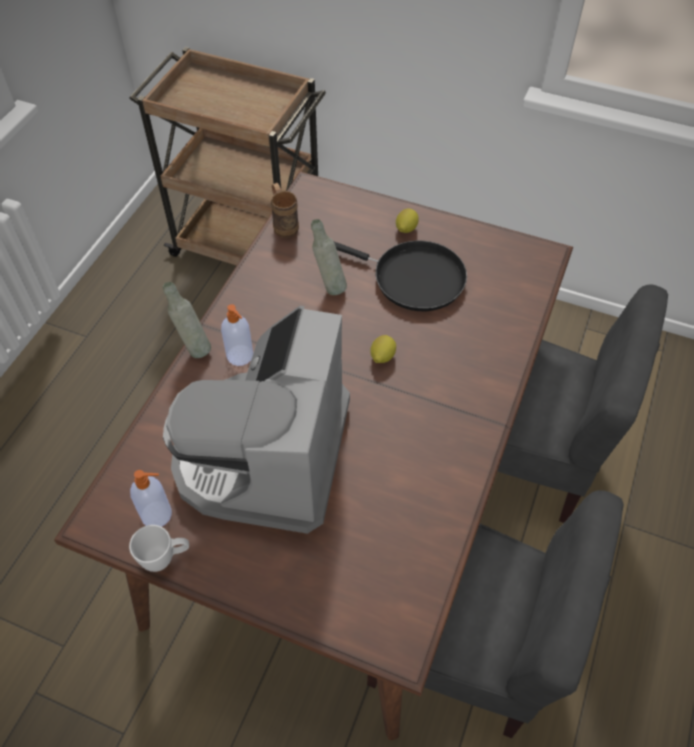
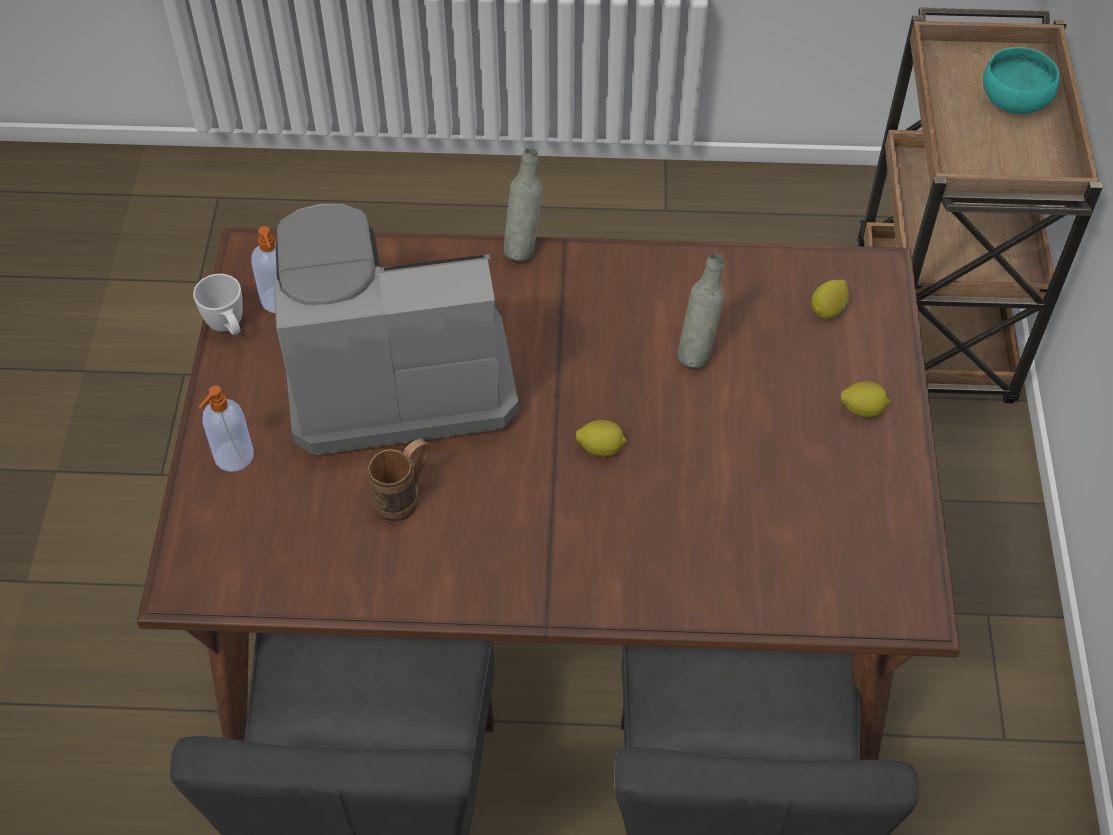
camera: 70 degrees right, 0 degrees up
soap dispenser [221,304,253,366] -> soap dispenser moved to [198,385,254,472]
brown mug [271,183,299,238] -> brown mug moved to [368,439,430,522]
black frying pan [334,241,467,311] -> none
none -> lemon [811,280,849,319]
none -> turquoise bowl [983,47,1060,114]

